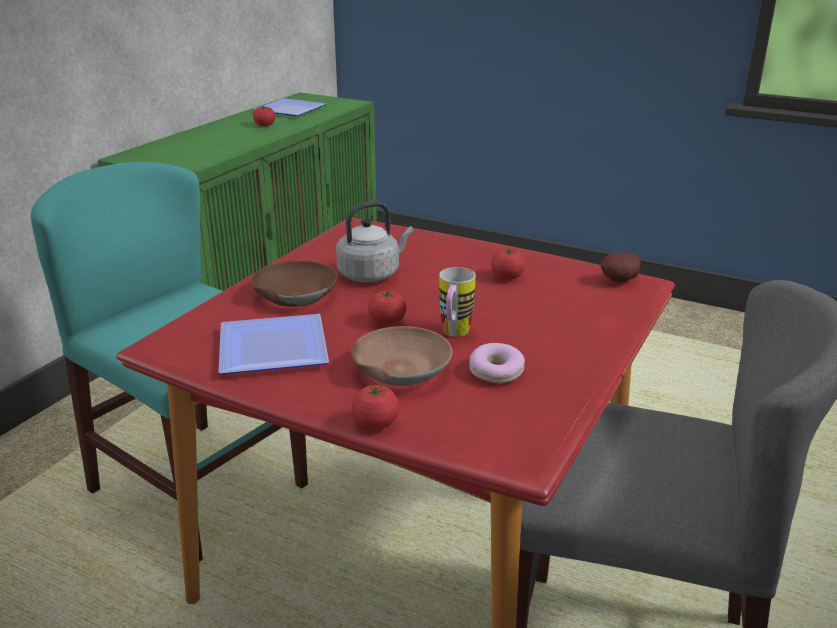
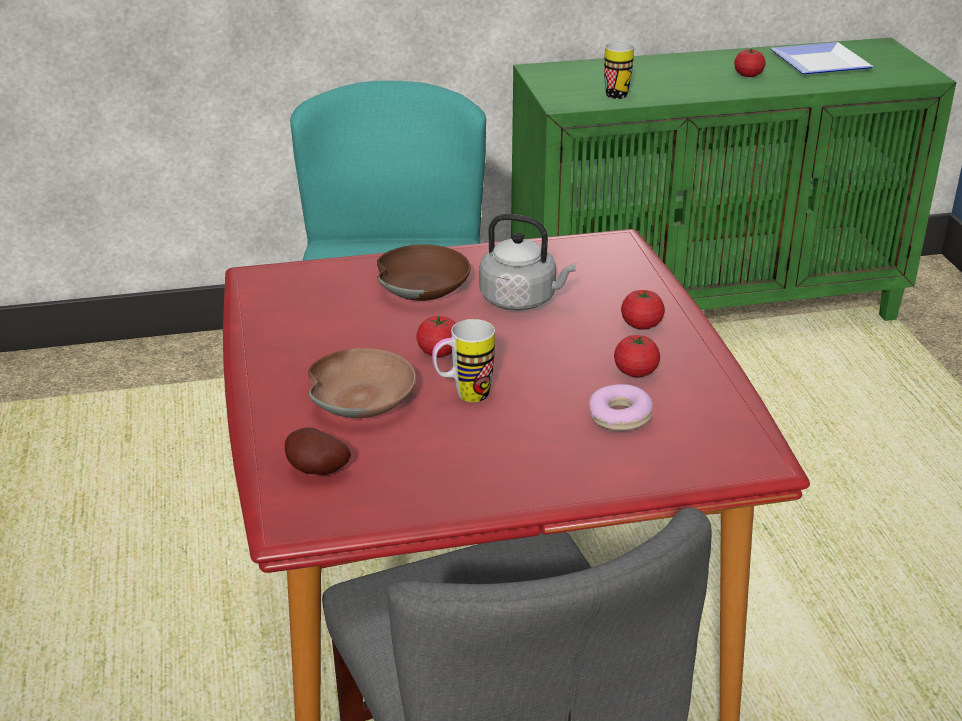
camera: 50 degrees right, 5 degrees up
plate [218,314,329,374] -> none
tomato [352,384,399,429] -> tomato moved to [621,289,665,330]
donut [469,343,525,383] -> donut moved to [589,384,653,431]
potato [600,253,641,283] -> potato moved to [285,428,351,475]
none -> mug [604,42,634,99]

